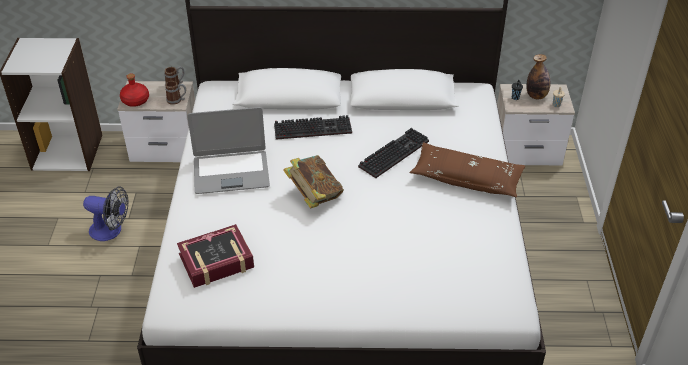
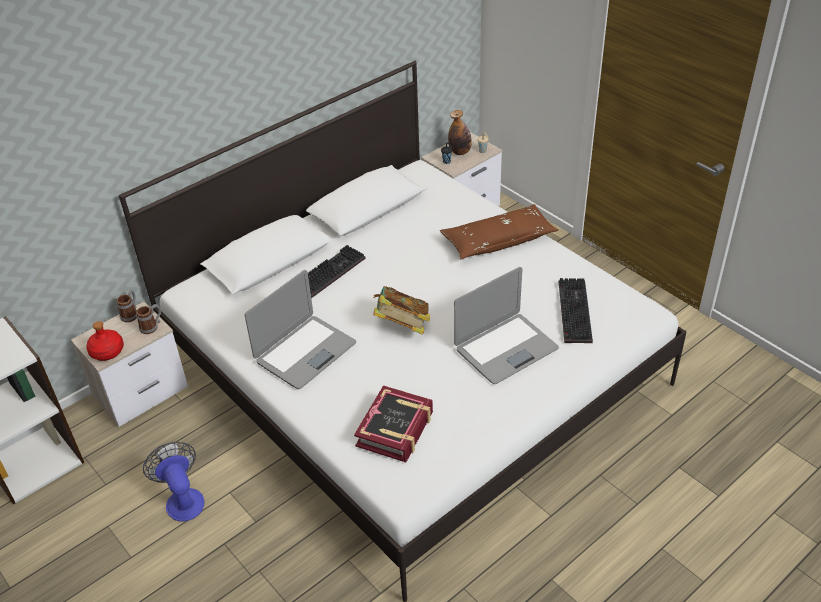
camera: 40 degrees left, 0 degrees up
fan [83,187,128,241] -> fan turned 90 degrees counterclockwise [143,442,205,522]
keyboard [358,128,429,178] -> keyboard moved to [559,278,593,343]
none -> laptop [454,267,559,384]

